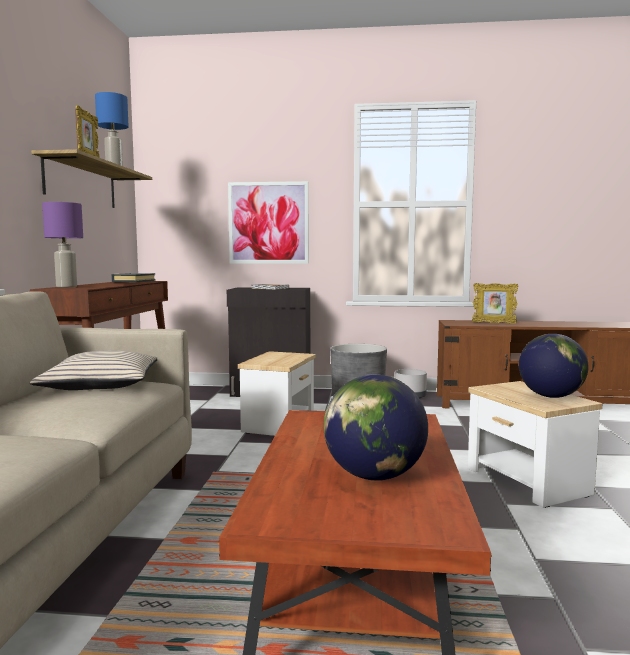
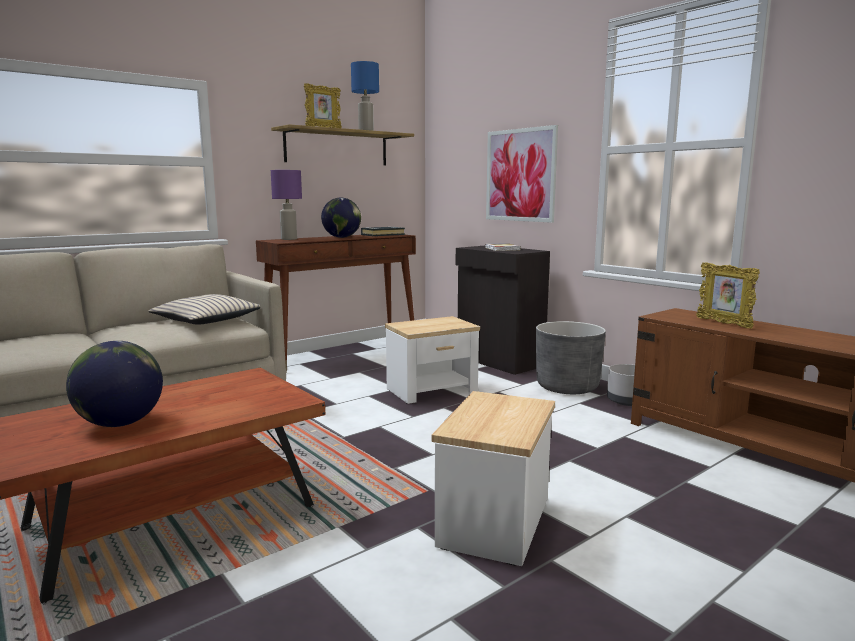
camera: 45 degrees right, 5 degrees up
globe [519,334,588,398] -> globe moved to [321,198,361,238]

